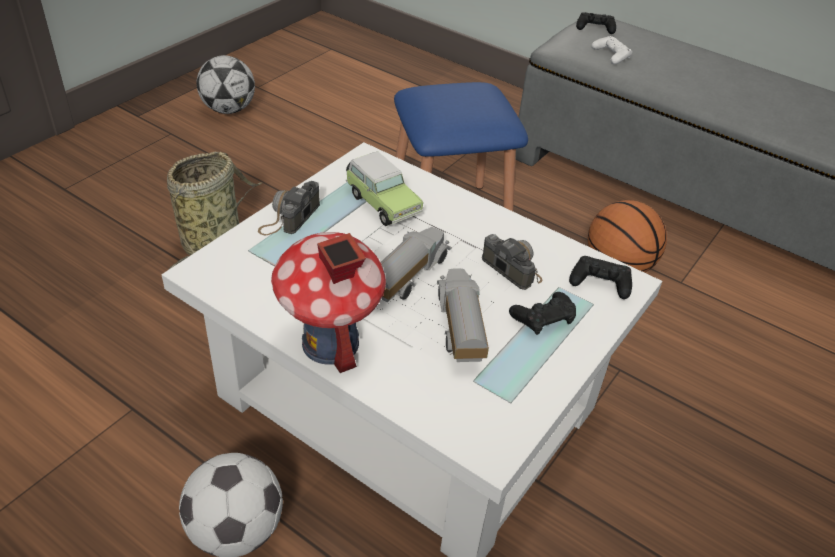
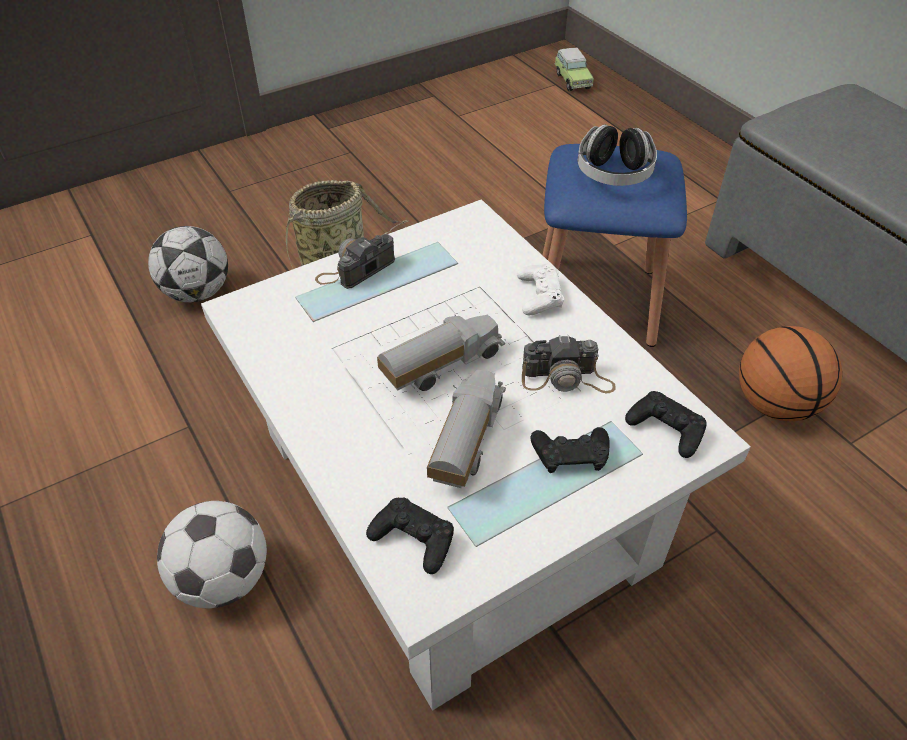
camera: 25 degrees right, 5 degrees up
football [197,55,255,114] -> football moved to [148,226,228,302]
toy house [271,232,386,373] -> none
toy car [346,151,423,226] -> toy car moved to [554,48,594,91]
camera [482,234,542,290] -> camera turned 105 degrees clockwise [522,335,616,393]
black game controller [576,12,616,34] -> black game controller moved to [366,497,454,574]
white game controller [591,36,632,64] -> white game controller moved to [517,264,564,315]
none -> headphones [578,125,657,186]

